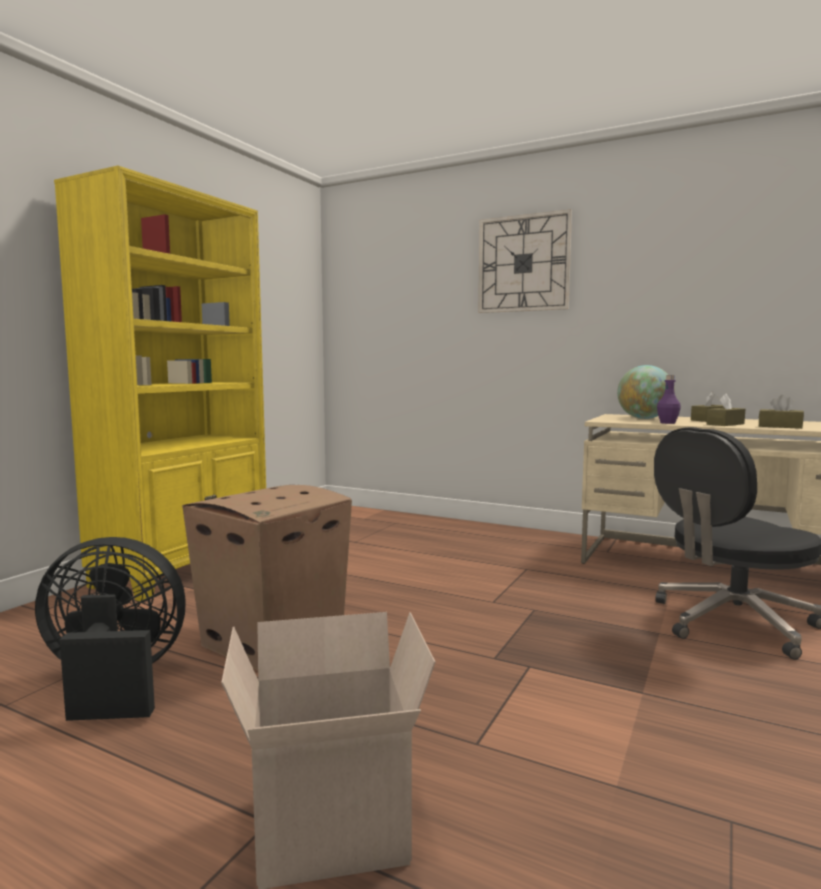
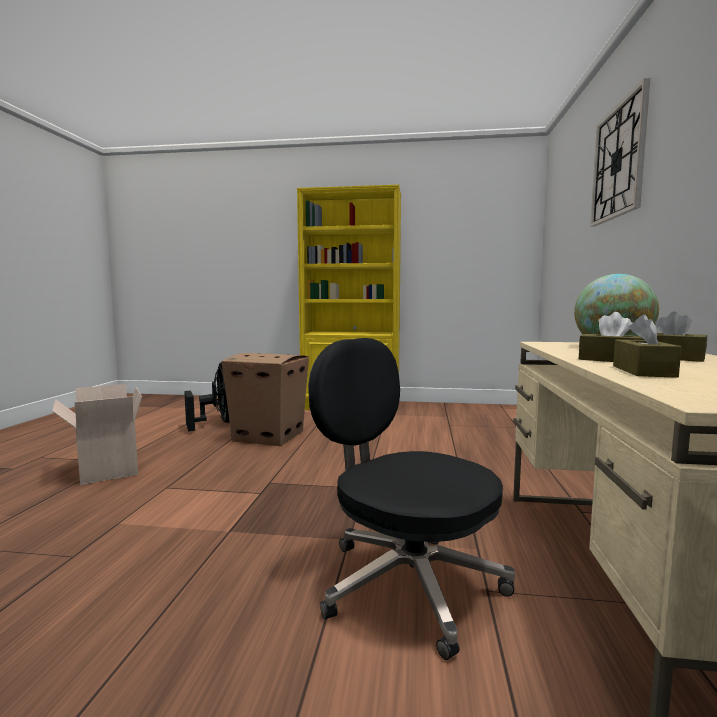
camera: 70 degrees right, 0 degrees up
purple bottle [657,375,681,424] -> none

